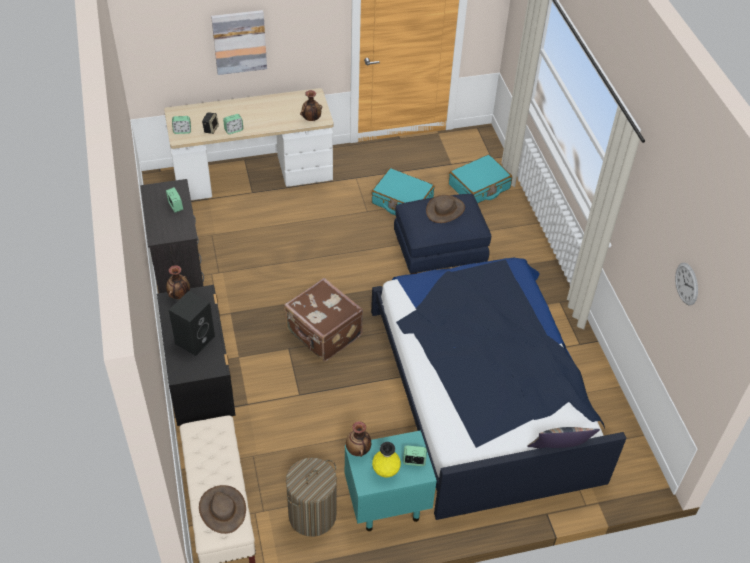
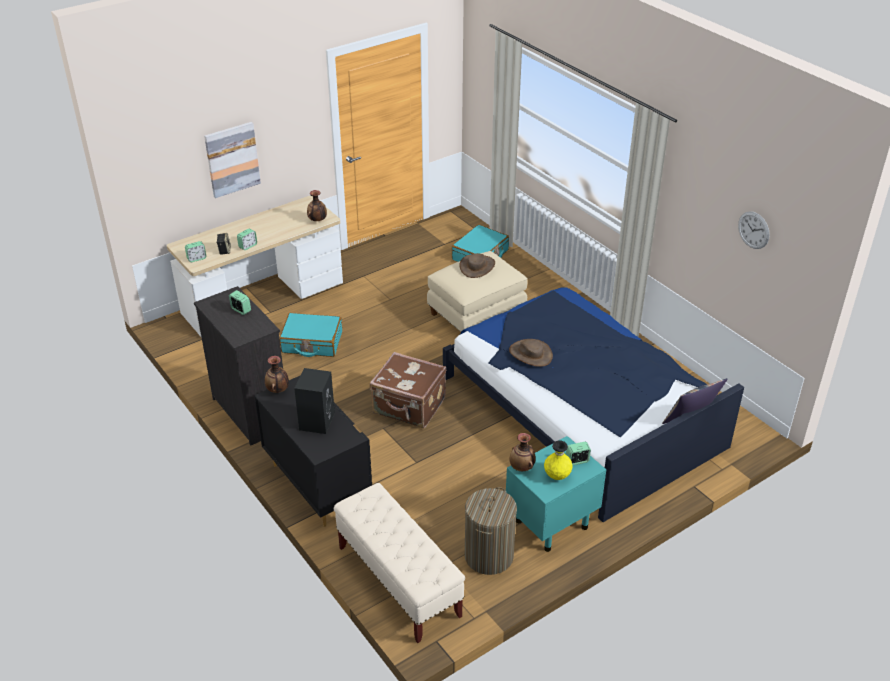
camera: 20 degrees left, 10 degrees down
brown hat [199,485,246,534] -> brown hat moved to [509,339,553,367]
turquoise suitcase [371,168,435,215] -> turquoise suitcase moved to [279,313,342,357]
blue ottoman [394,194,491,274] -> beige ottoman [427,251,528,332]

